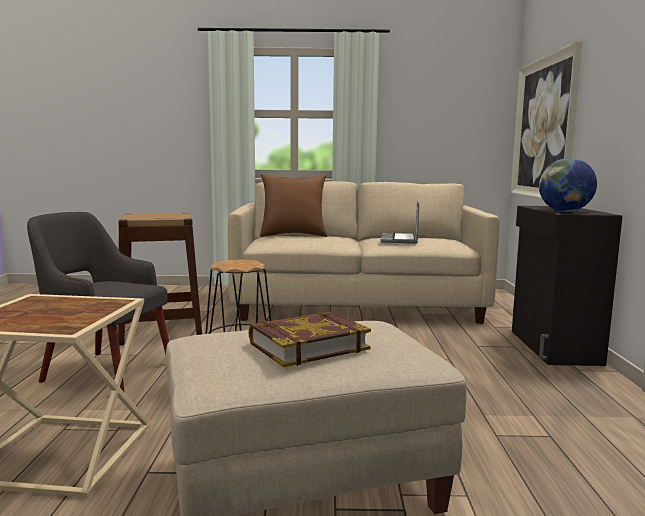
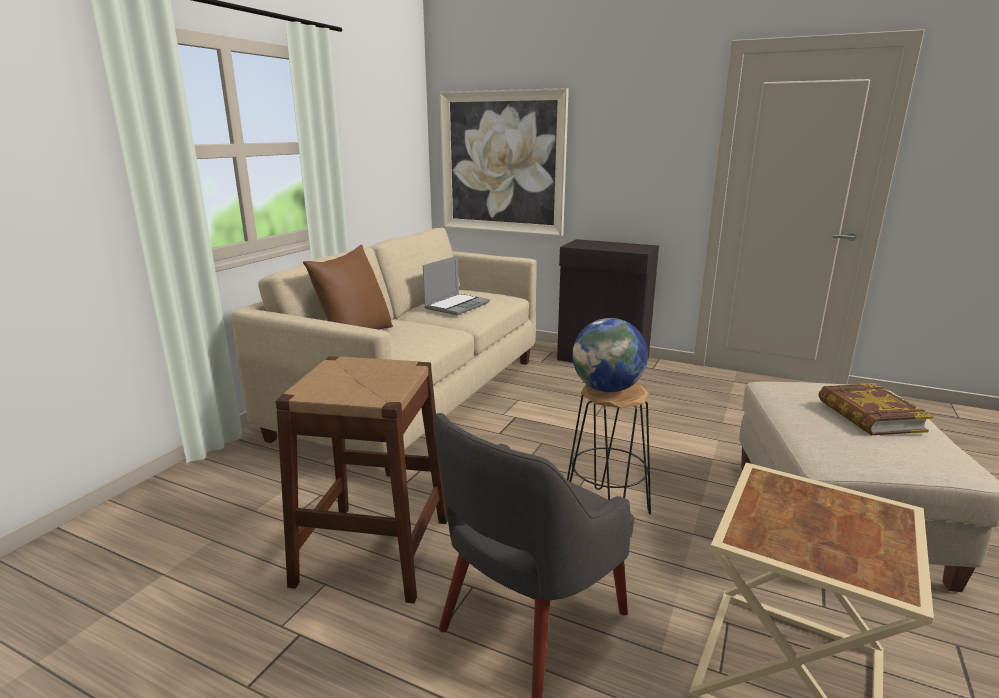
camera: 65 degrees left, 10 degrees up
laptop [380,200,419,244] -> laptop turned 90 degrees counterclockwise [423,256,490,315]
globe [539,158,597,212] -> globe moved to [572,318,648,392]

